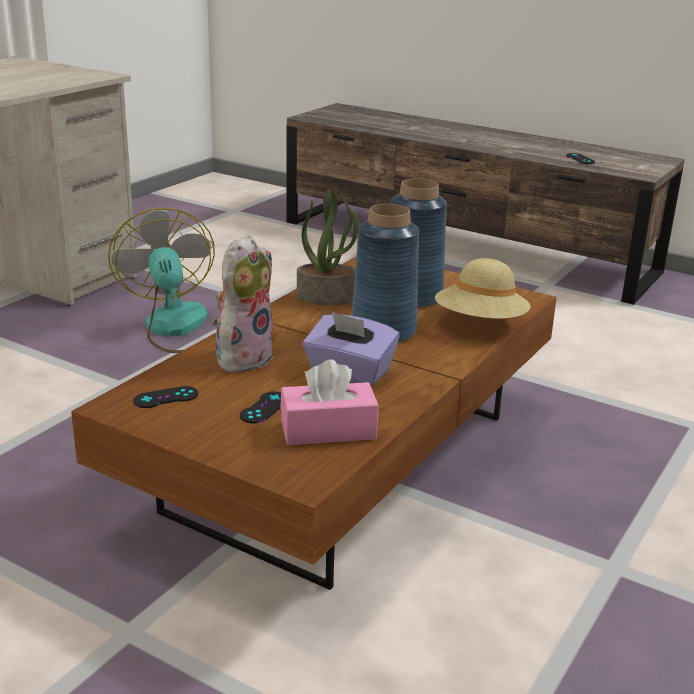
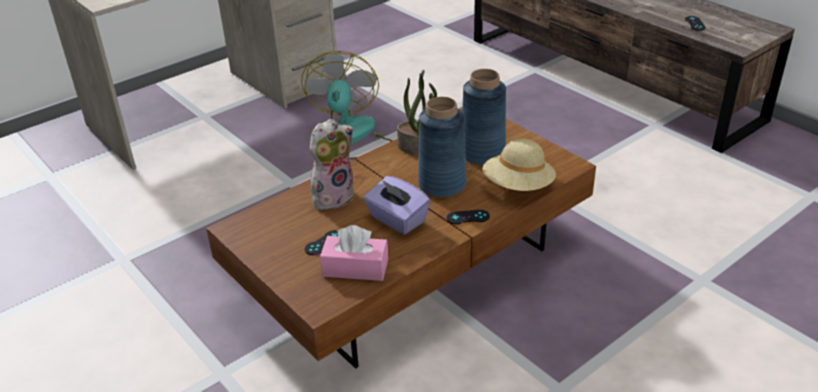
camera: 20 degrees right, 10 degrees up
black game controller [133,386,198,408] -> black game controller moved to [447,210,490,224]

